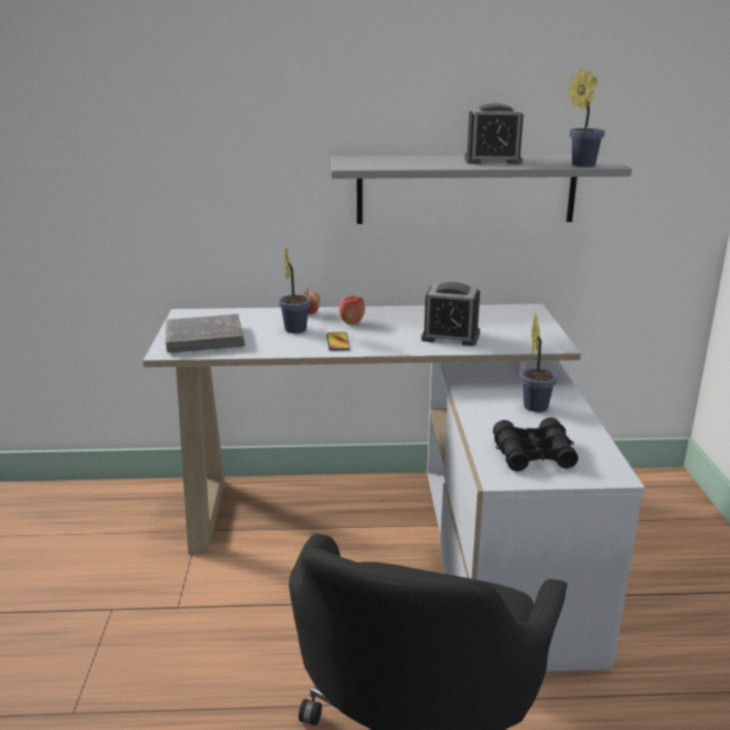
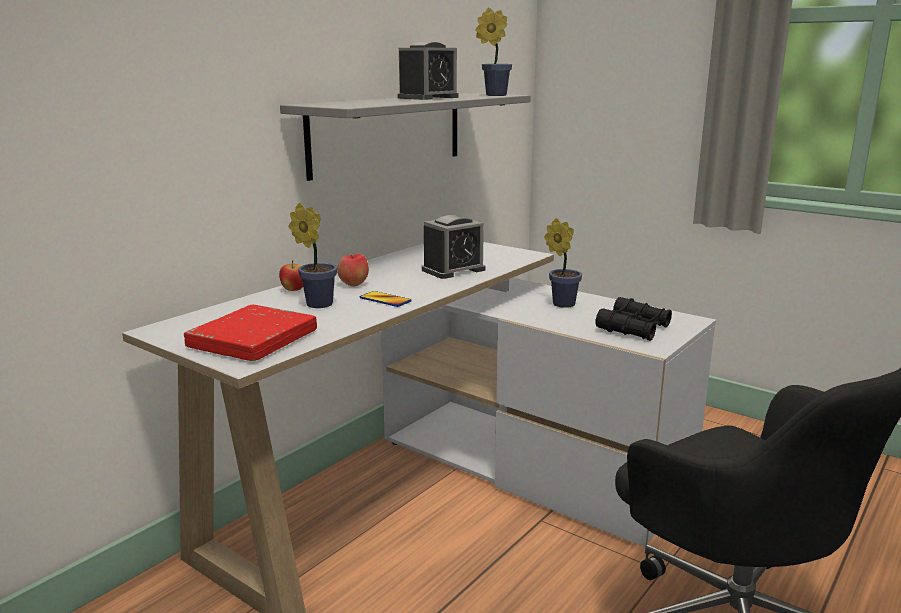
camera: 50 degrees left, 5 degrees down
grey book [165,314,245,353] -> red book [184,305,317,361]

